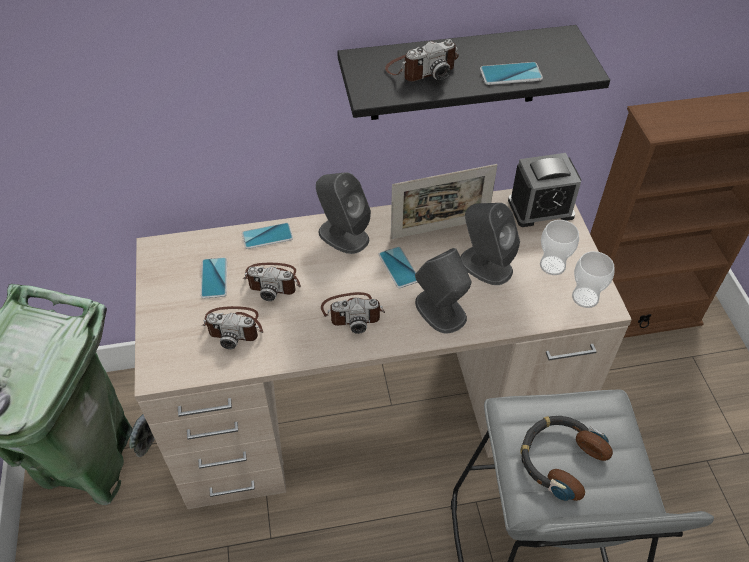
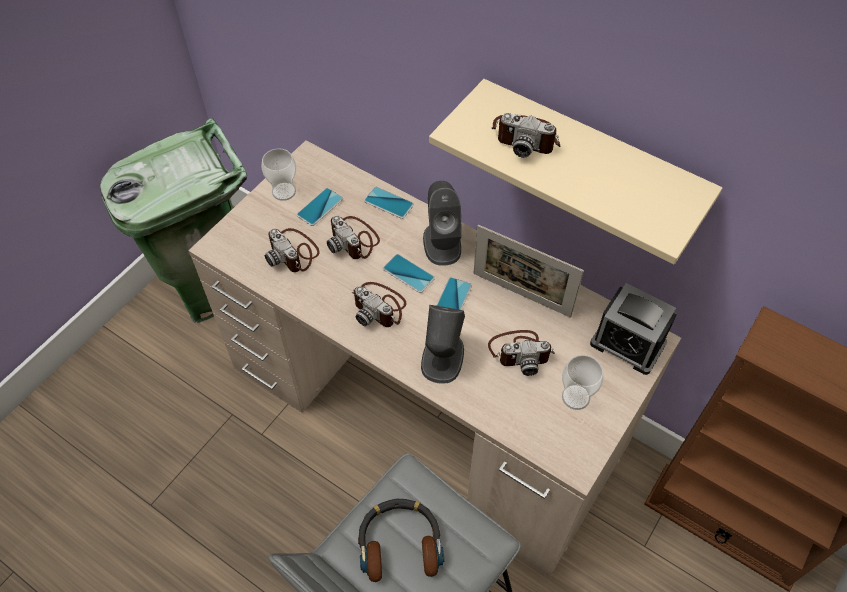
camera: 45 degrees right, 5 degrees up
black shelf [337,25,610,120] -> beige shelf [429,79,722,264]
grey speaker [460,203,520,285] -> camera [488,330,555,376]
phone [480,62,543,85] -> phone moved to [383,254,435,293]
cup [572,251,614,308] -> cup moved to [262,148,296,201]

